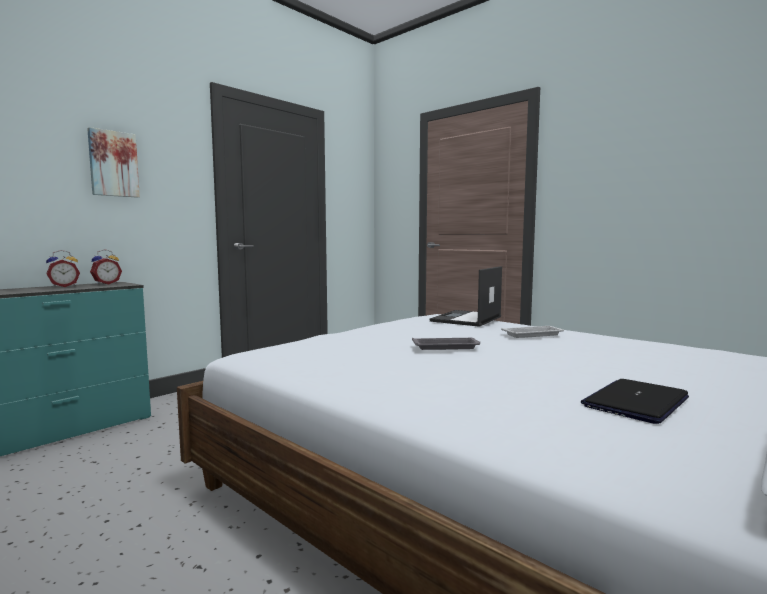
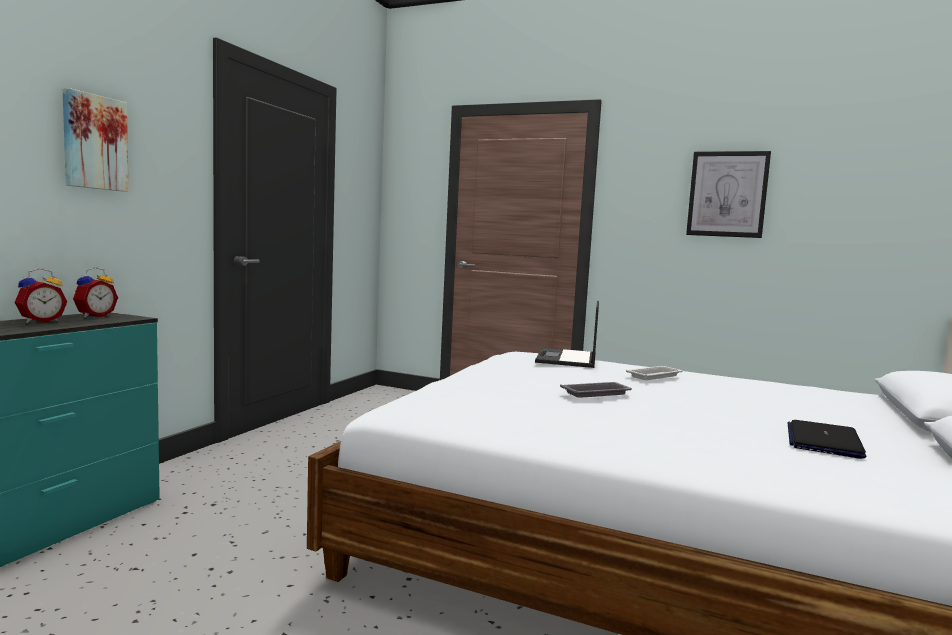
camera: 20 degrees left, 0 degrees up
none -> picture [686,151,771,238]

